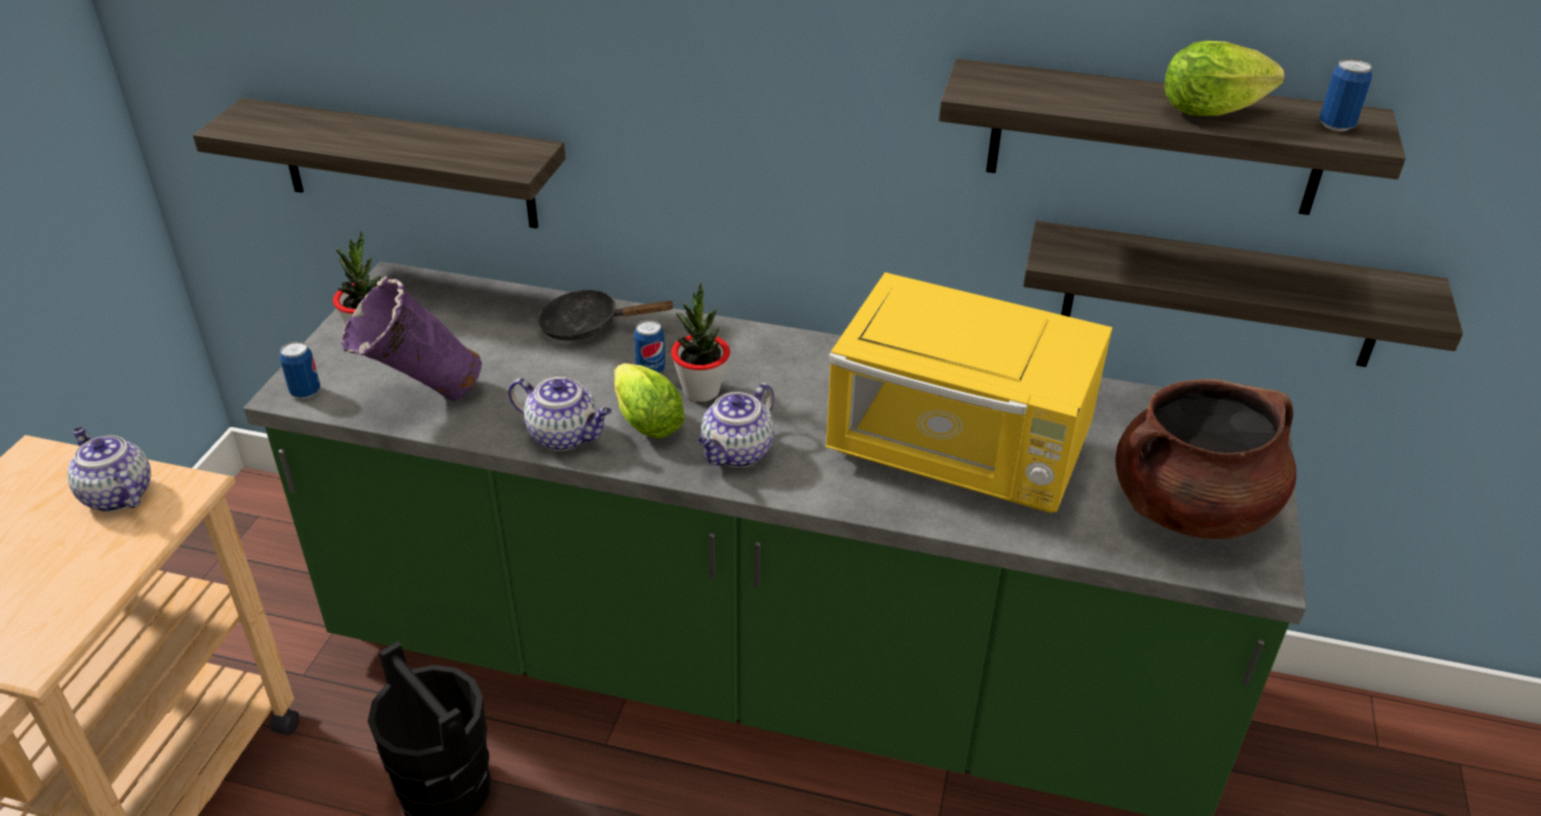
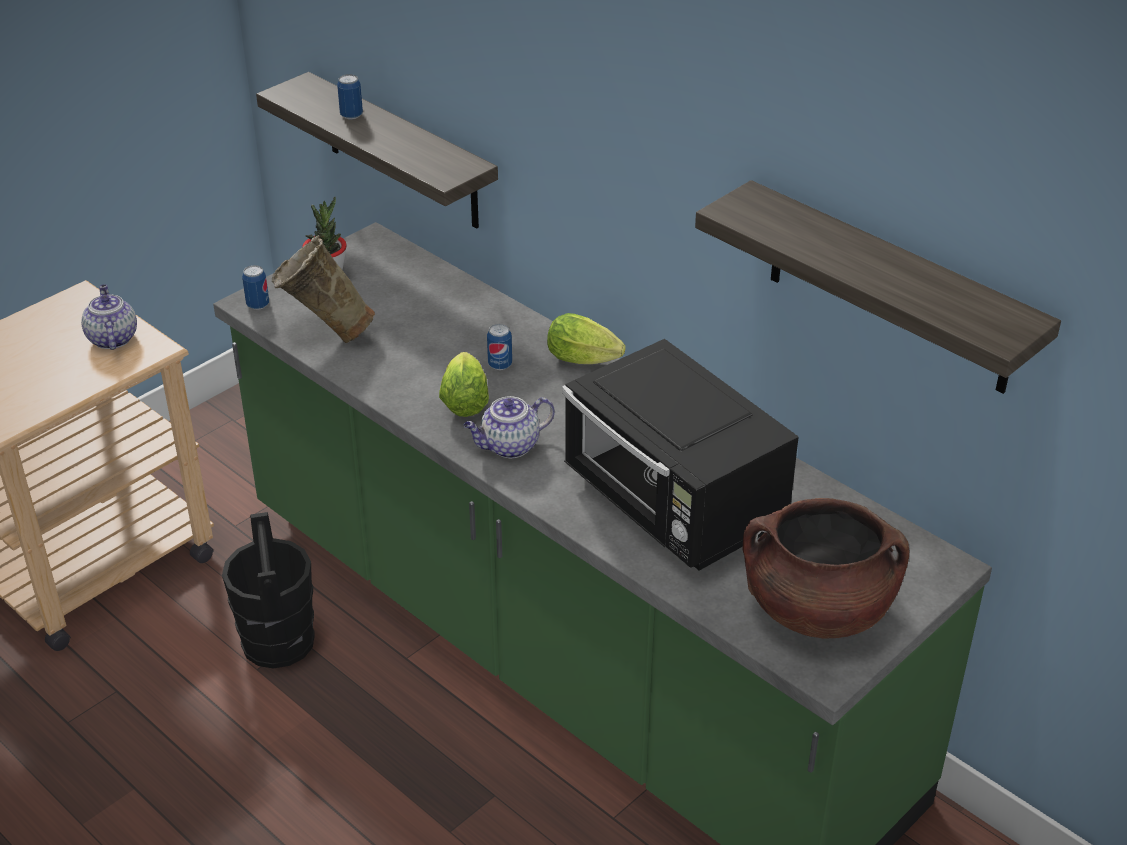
camera: 30 degrees right, 0 degrees up
purple vase [341,276,482,401] -> beige vase [272,235,375,343]
teapot [508,377,612,451] -> none
black frying pan [537,289,675,341] -> none
potted plant [671,283,730,402] -> none
yellow microwave [825,272,1113,513] -> black microwave [562,339,799,571]
shelf [1023,221,1463,367] -> none
lettuce [1165,41,1285,116] -> lettuce moved to [547,313,626,364]
can [1319,58,1372,131] -> can moved to [337,74,363,119]

